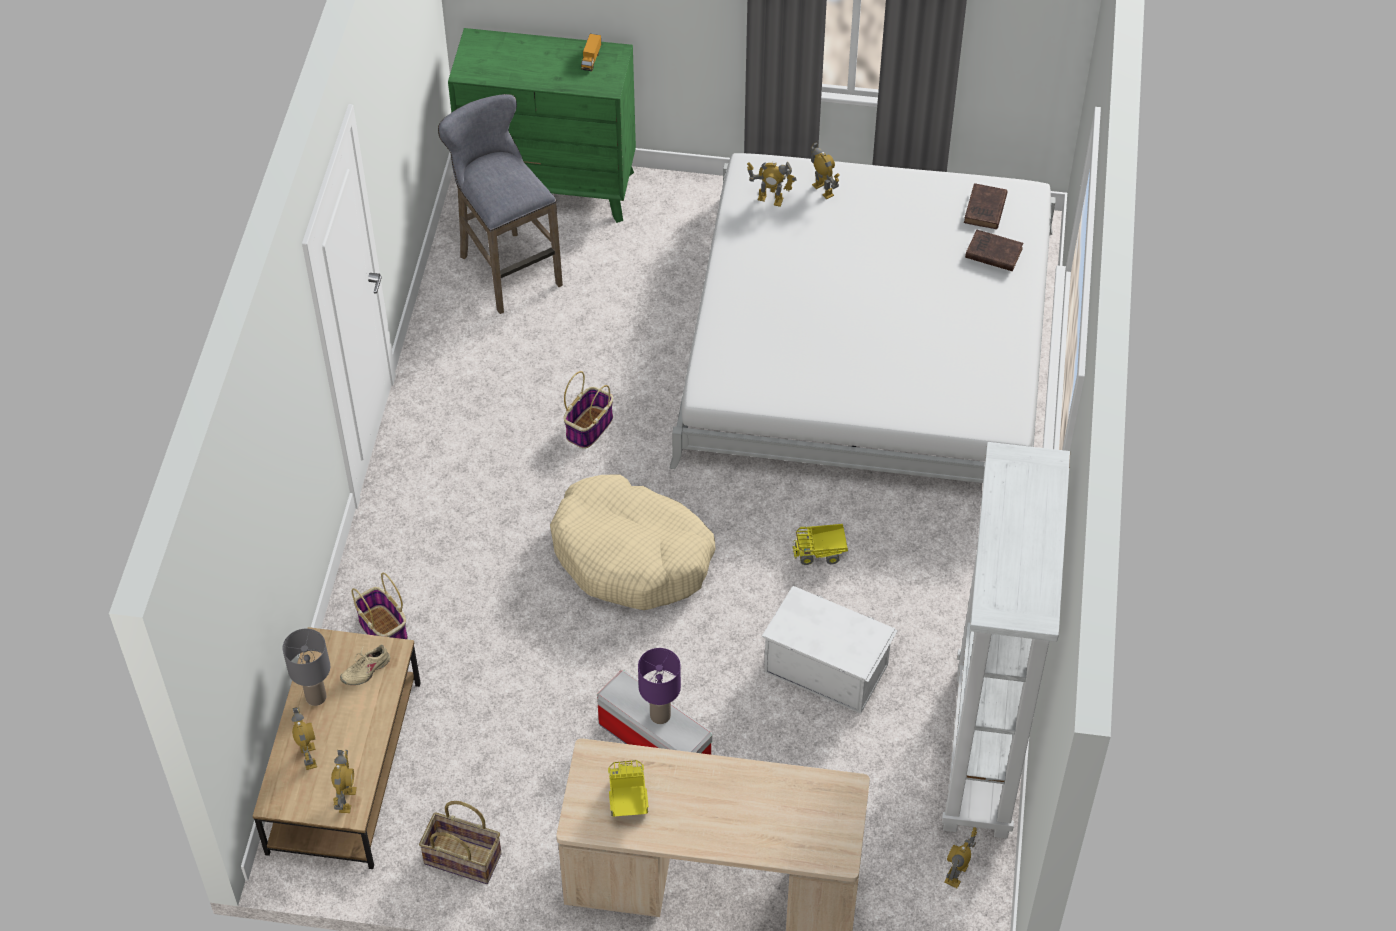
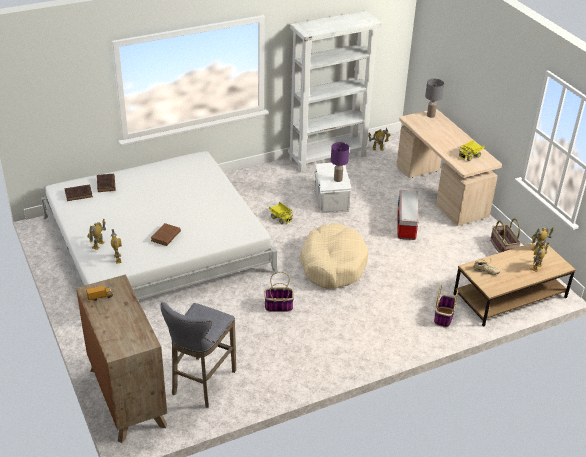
camera: 125 degrees left, 15 degrees down
grey table lamp [283,629,330,706] -> grey table lamp moved to [425,79,444,118]
green dresser [448,28,636,223] -> brown dresser [76,274,167,443]
purple table lamp [638,648,681,724] -> purple table lamp moved to [331,142,349,182]
none -> brown book [151,223,181,246]

